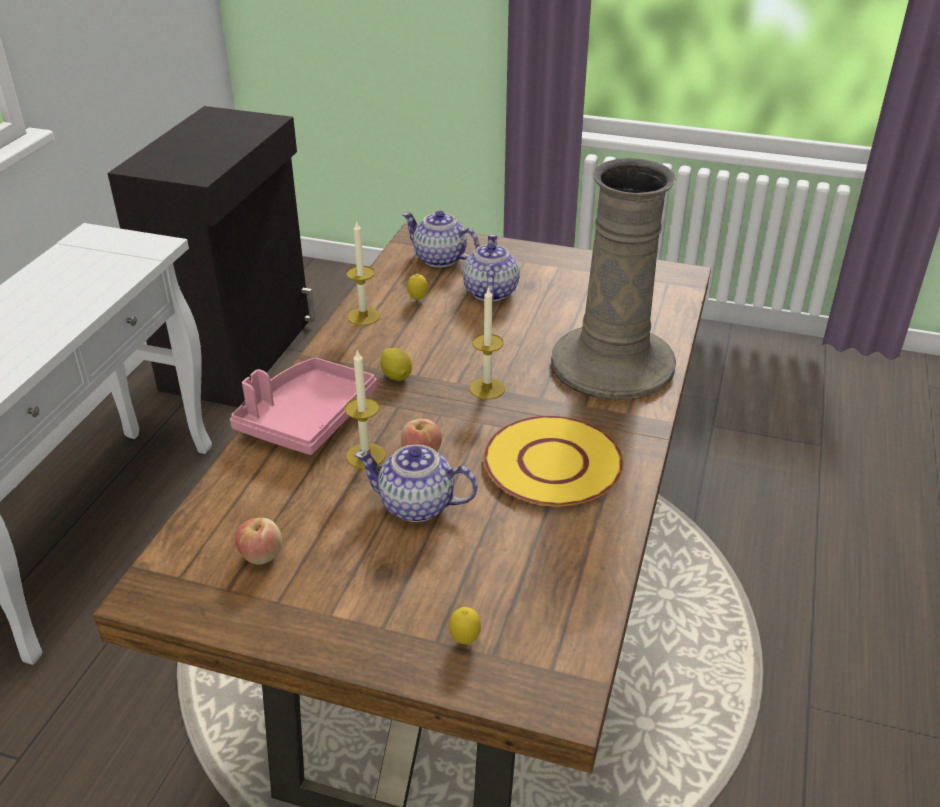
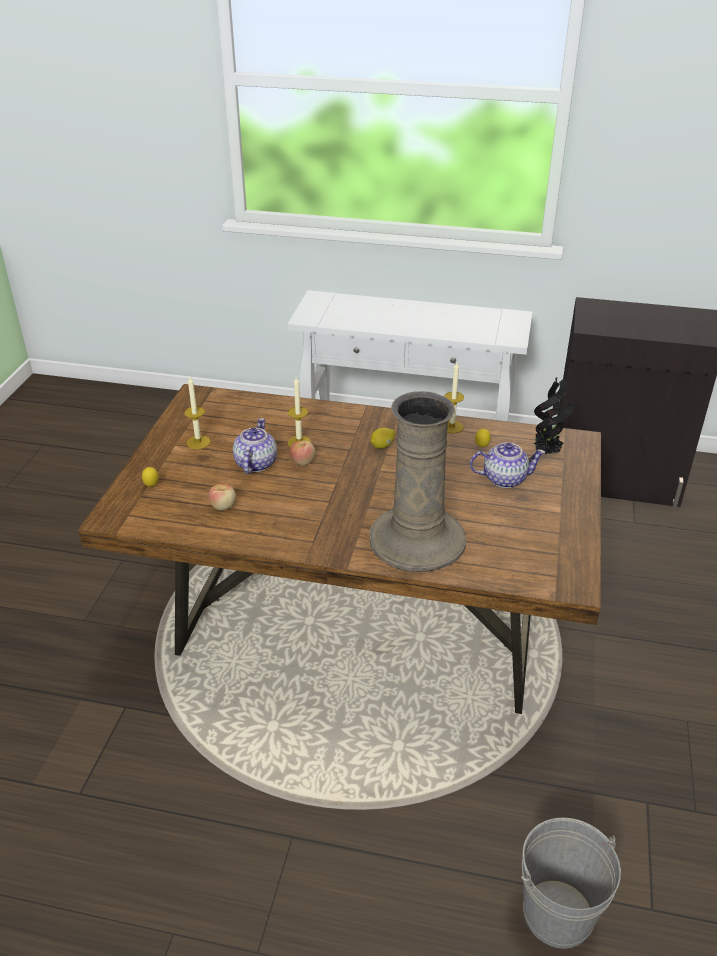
camera: 85 degrees right, 0 degrees up
pink tray [230,357,377,455] -> none
apple [235,518,282,565] -> apple moved to [208,484,236,510]
teapot [402,210,479,267] -> potted plant [533,377,575,455]
candle [469,286,505,399] -> candle moved to [184,377,210,449]
yellow plate [484,416,624,507] -> none
none -> grey bucket [521,818,621,949]

